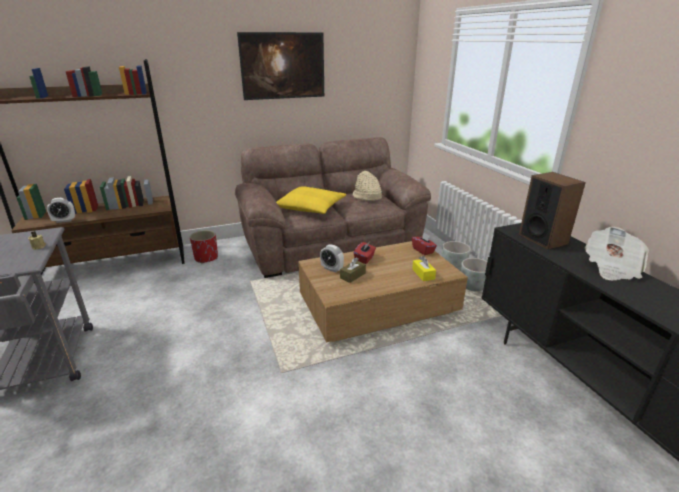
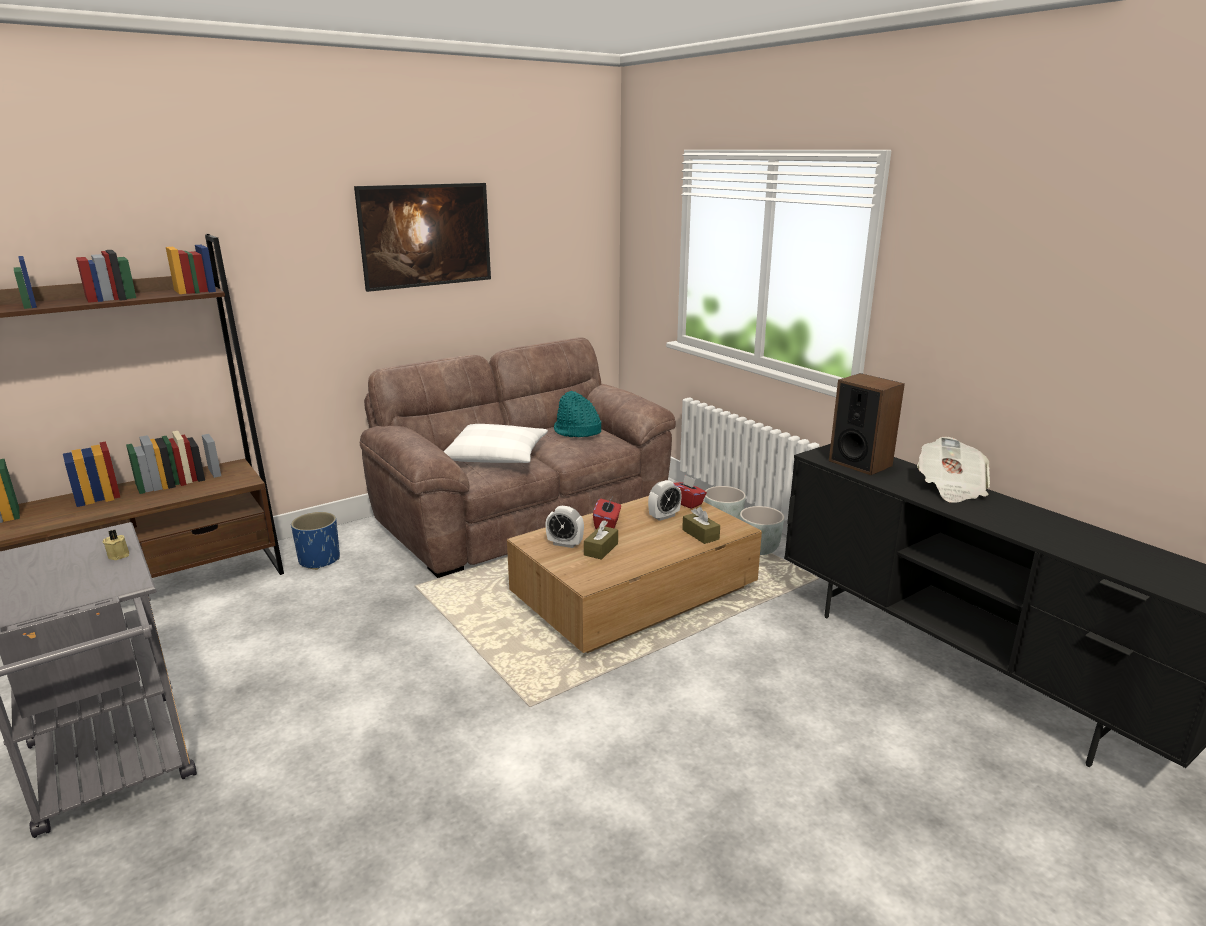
camera: 15 degrees left, 5 degrees down
alarm clock [47,198,75,223] -> alarm clock moved to [648,480,682,521]
red planter [190,230,218,264] -> blue planter [291,512,340,570]
yellow pillow [276,187,346,214] -> white pillow [444,424,548,463]
beige hat [353,171,382,201] -> turquoise hat [554,391,601,437]
yellow tissue box [412,256,436,281] -> brown tissue box [682,507,720,544]

